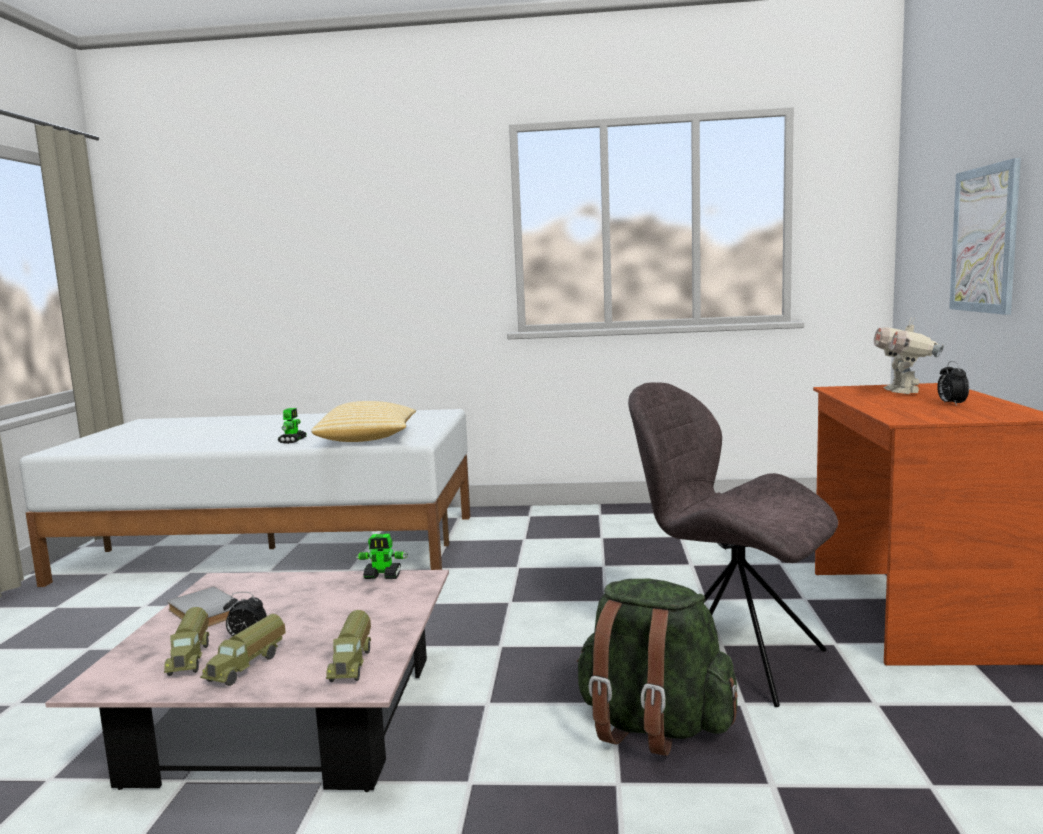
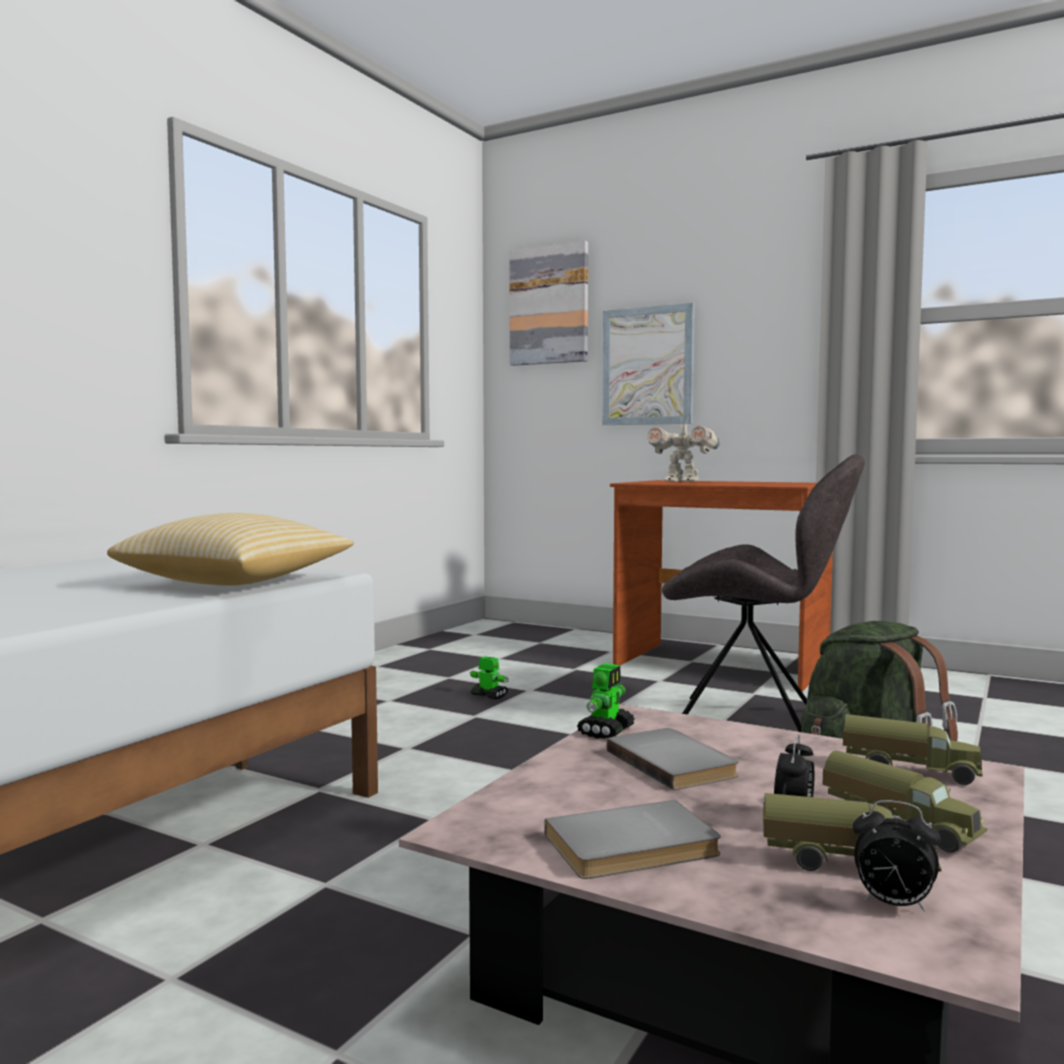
camera: 65 degrees left, 5 degrees down
toy robot [277,408,307,444] -> toy robot moved to [470,656,509,699]
grey chair [628,382,839,707] -> grey chair turned 135 degrees counterclockwise [662,455,865,732]
alarm clock [937,361,969,406] -> alarm clock moved to [853,800,941,912]
none -> picture [509,240,588,366]
none -> grey book [607,728,739,790]

